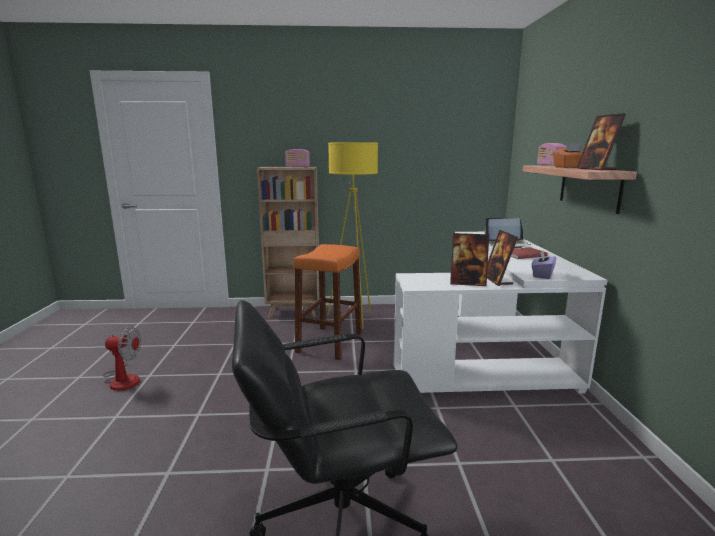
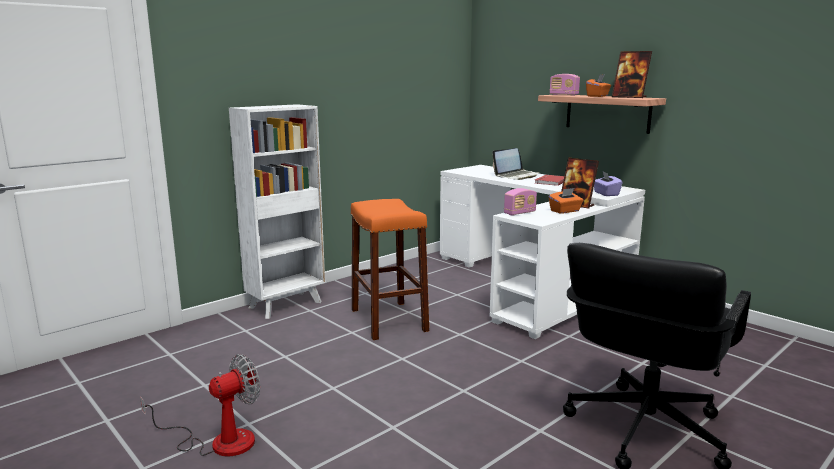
camera: 40 degrees left, 0 degrees up
brown bookcase [257,167,319,318] -> white bookcase [229,104,325,319]
radio [285,149,310,167] -> radio moved to [504,188,537,215]
yellow floor lamp [327,142,378,329] -> none
picture frame [450,233,489,286] -> orange tissue box [549,188,584,214]

